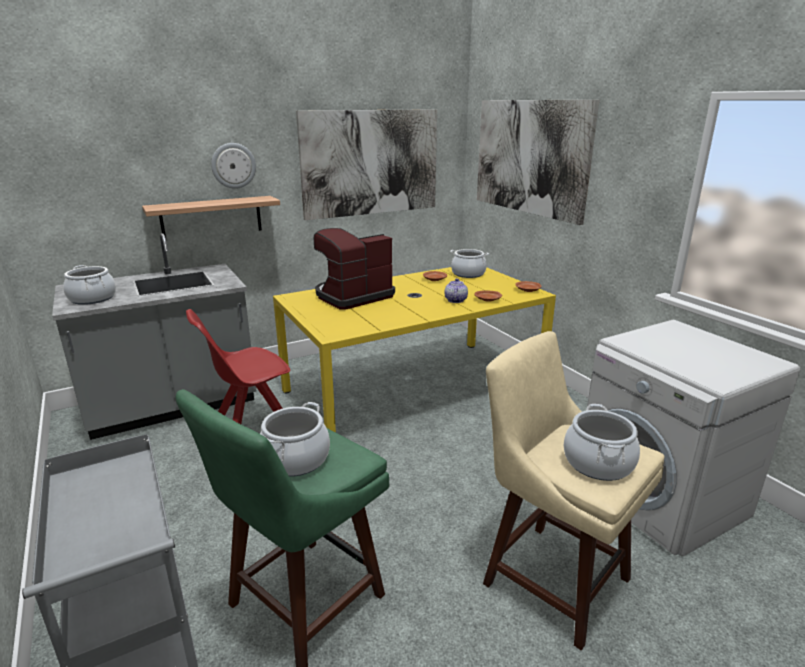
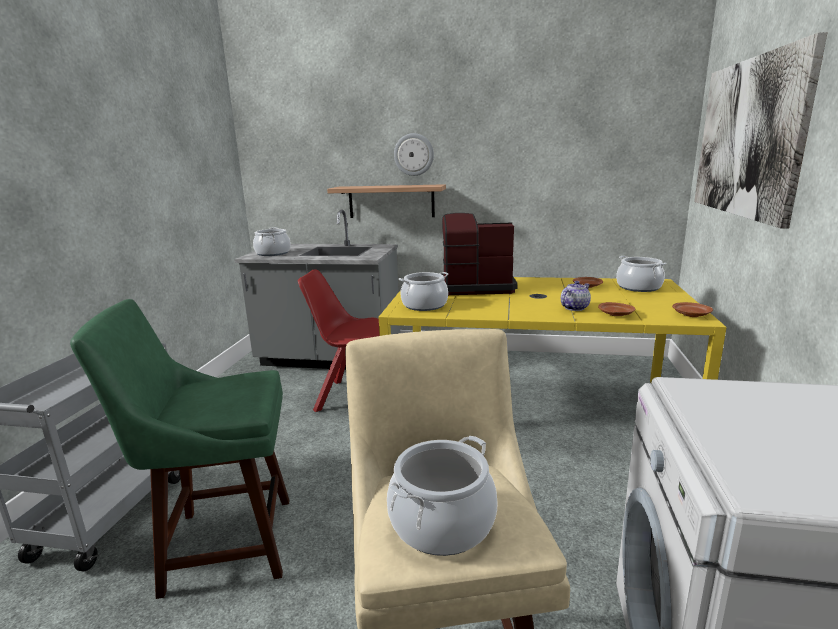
camera: 40 degrees right, 5 degrees down
cooking pot [260,402,330,477] -> cooking pot moved to [399,272,448,311]
picture [296,109,437,220] -> none

